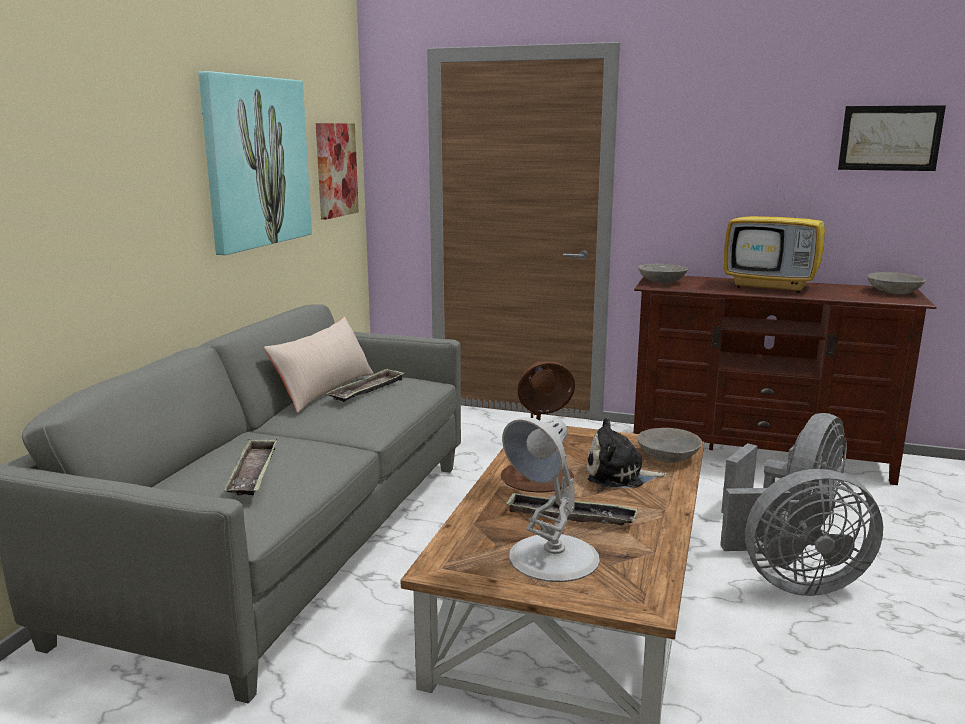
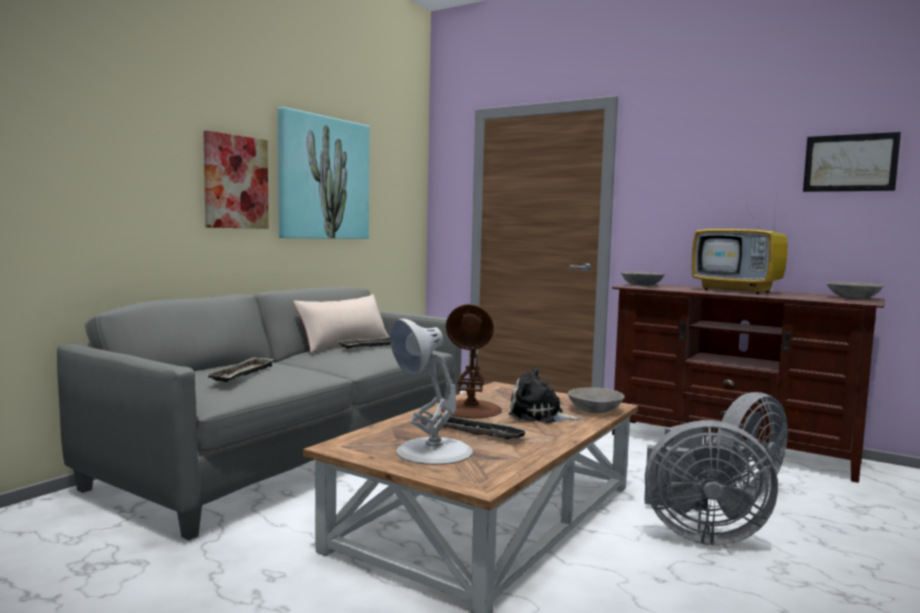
camera: 15 degrees right, 10 degrees down
picture [316,123,359,220] -> picture moved to [203,130,269,229]

